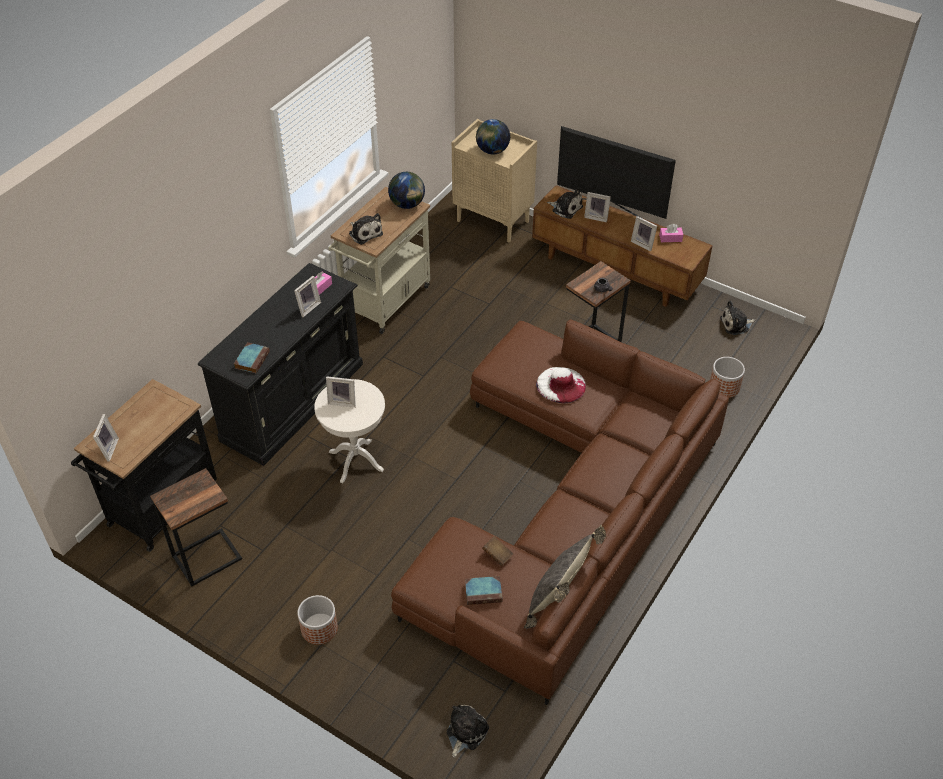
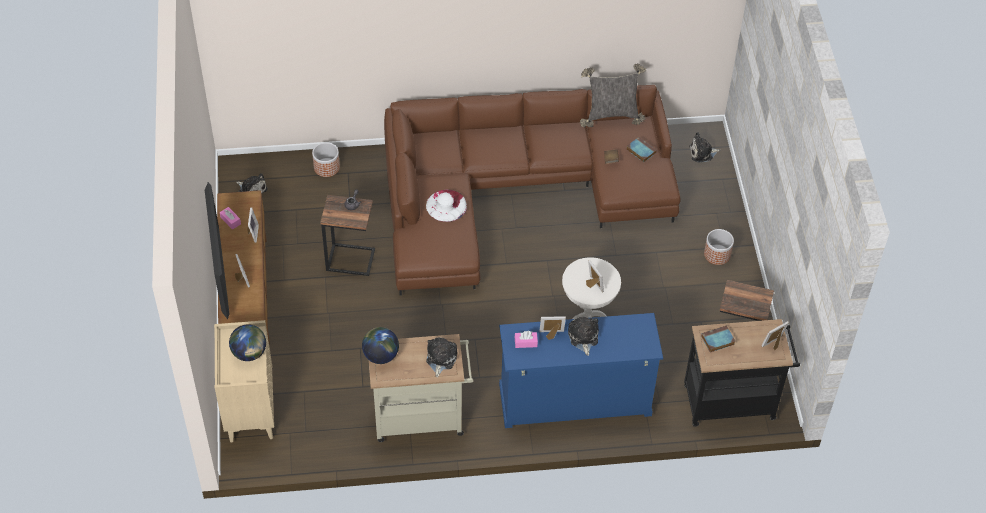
camera: 130 degrees left, 5 degrees up
black cabinet [198,263,363,466] -> blue cabinet [499,313,663,428]
book [234,342,270,373] -> book moved to [701,325,735,352]
plush toy [547,188,583,219] -> plush toy moved to [568,317,599,356]

